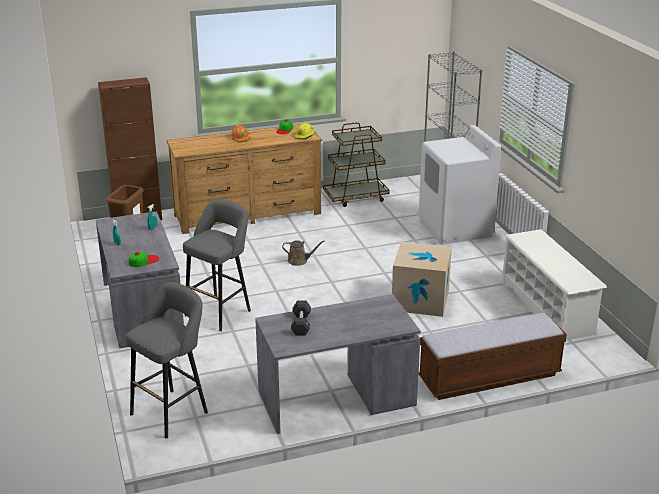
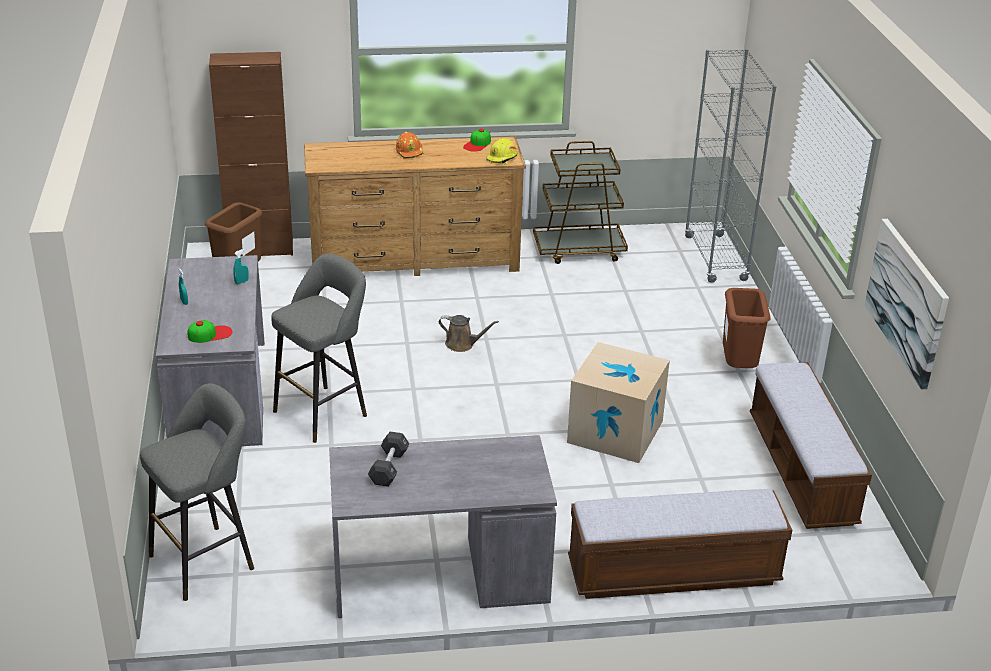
camera: 10 degrees right, 5 degrees up
white washing machine [418,125,501,245] -> none
white shoe rack [502,229,607,340] -> bench [750,362,872,529]
none -> brown trash can [723,288,771,368]
none -> picture [864,219,949,389]

